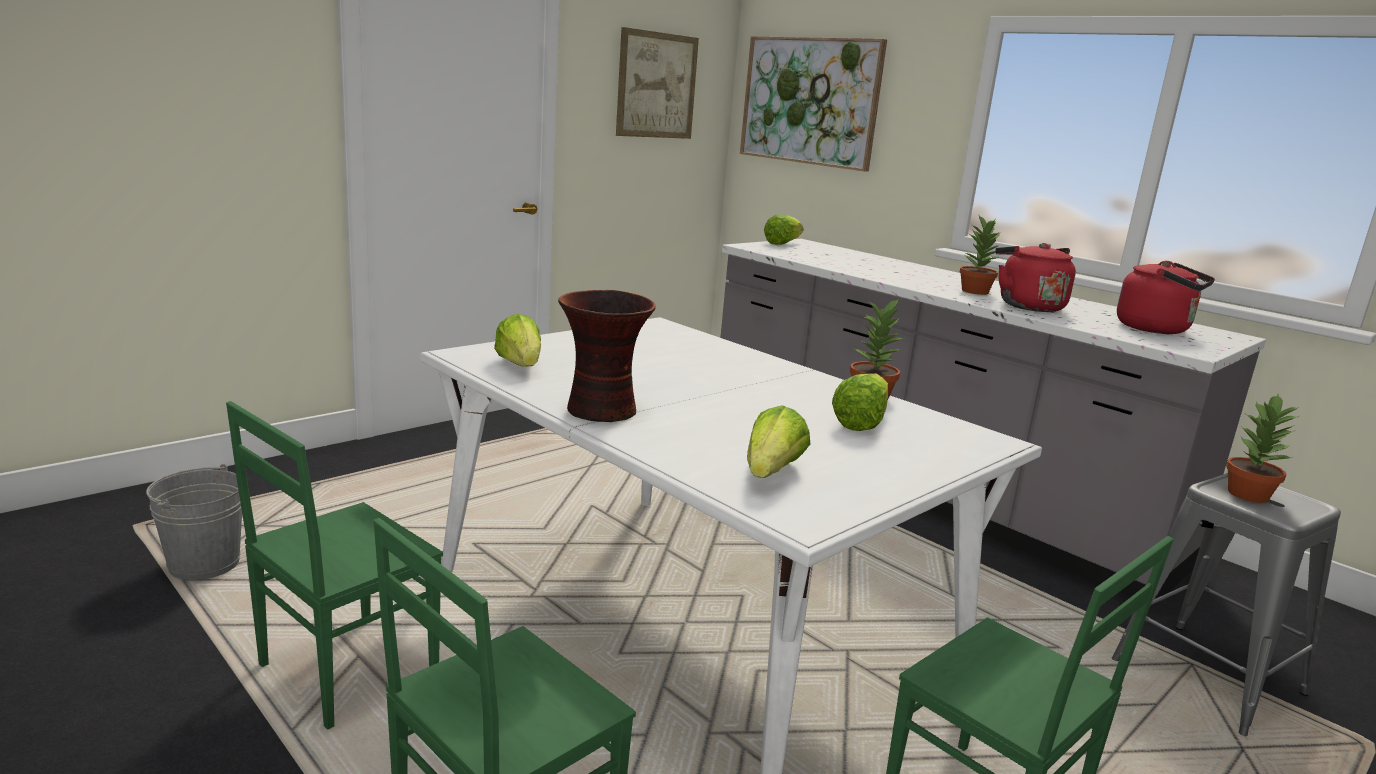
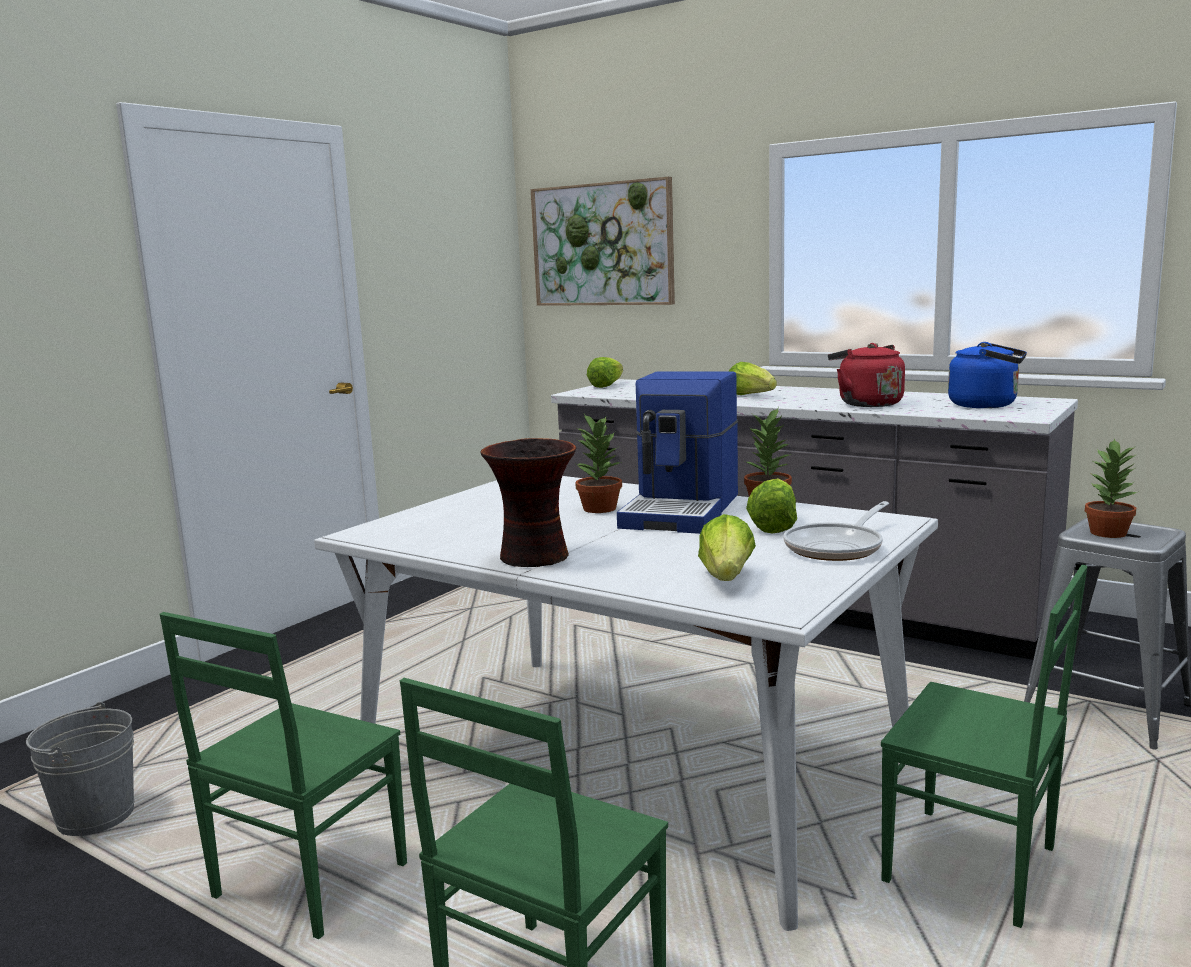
camera: 10 degrees left, 5 degrees down
lettuce [494,314,541,367] -> lettuce moved to [729,362,777,395]
picture [616,27,699,139] -> none
potted plant [959,216,1001,295] -> potted plant moved to [575,414,622,513]
red kettle [1117,261,1215,334] -> blue kettle [948,342,1027,408]
none -> coffee machine [617,371,738,534]
none -> frying pan [783,501,889,561]

